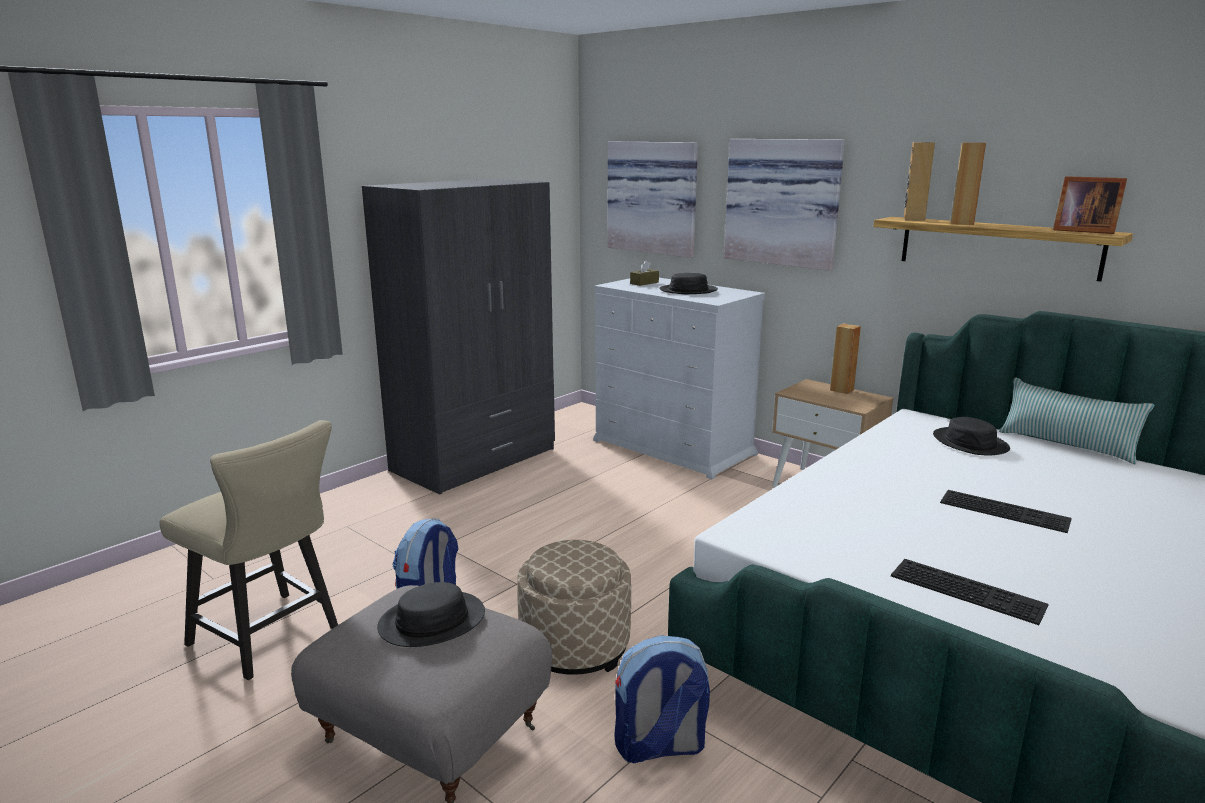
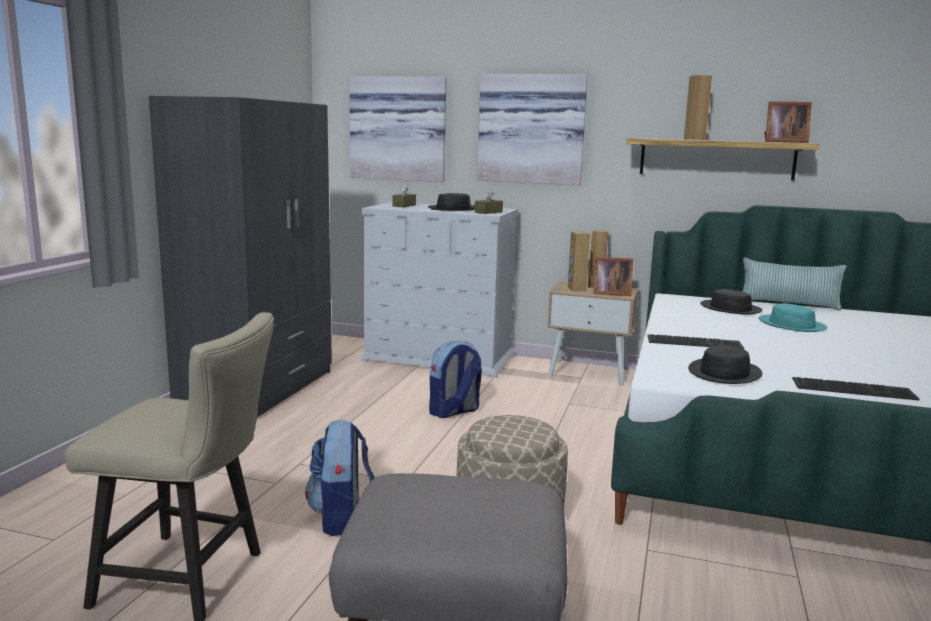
camera: 25 degrees left, 5 degrees down
black hat [377,582,485,647] -> black hat moved to [688,345,762,384]
backpack [614,635,710,763] -> backpack moved to [429,341,482,418]
brown speaker [904,142,935,221] -> brown speaker moved to [568,231,590,291]
keyboard [940,490,1072,533] -> keyboard moved to [647,334,744,349]
none -> brown tissue box [475,190,503,214]
none -> picture frame [593,257,633,296]
none -> turquoise hat [758,303,827,332]

